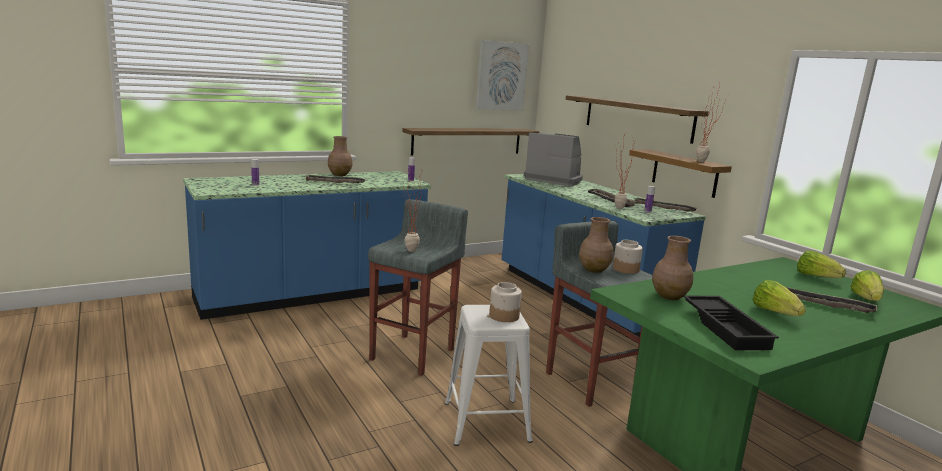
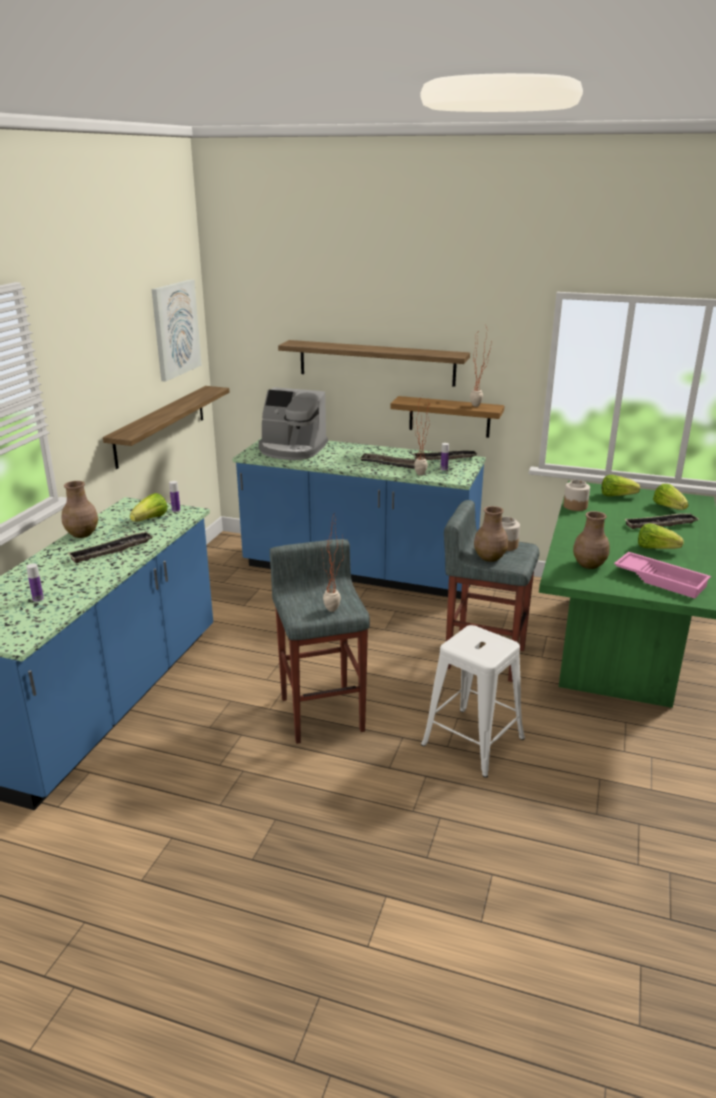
camera: 40 degrees left, 10 degrees up
jar [489,282,522,322] -> jar moved to [563,480,590,511]
coffee machine [524,132,583,186] -> coffee machine turned 150 degrees counterclockwise [258,387,328,460]
black tray [683,296,779,350] -> pink tray [614,552,711,598]
none -> lettuce [130,493,168,522]

